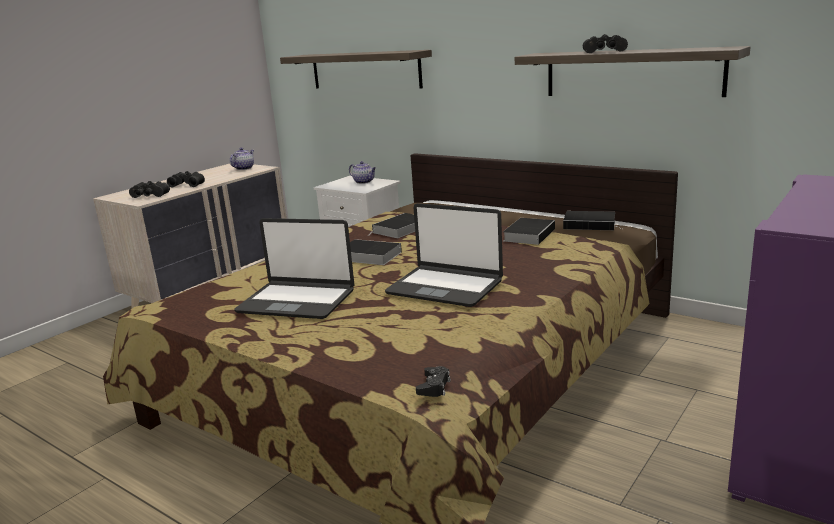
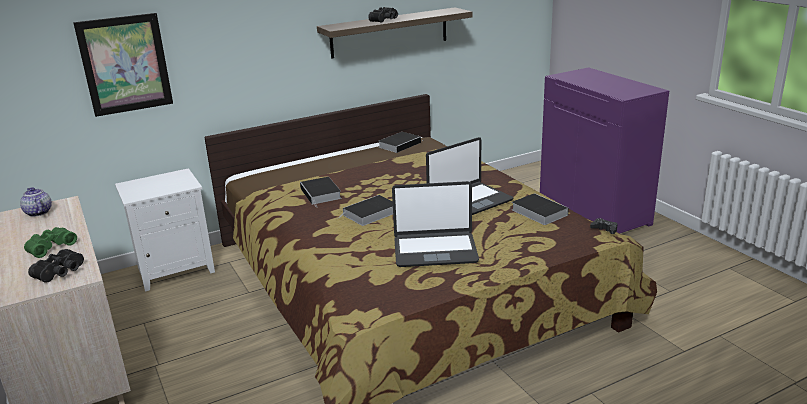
camera: 65 degrees left, 5 degrees up
black binoculars [167,171,205,187] -> green binoculars [24,227,77,258]
laptop [234,218,354,319] -> laptop turned 45 degrees clockwise [392,181,479,267]
shelf [280,50,432,88] -> picture [73,13,173,117]
teapot [349,161,376,184] -> none
book [503,218,555,245] -> book moved to [512,193,569,225]

